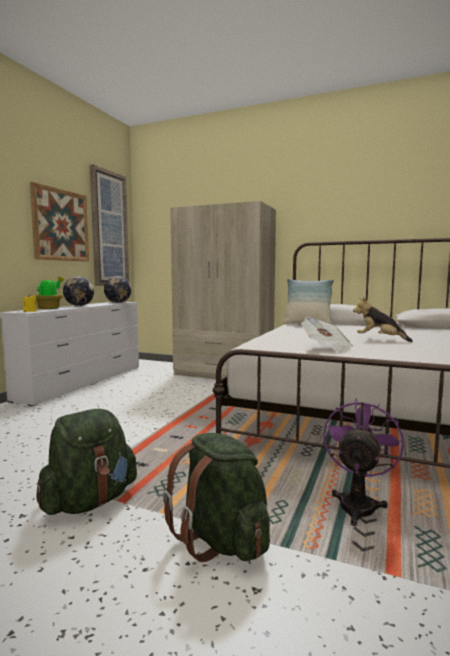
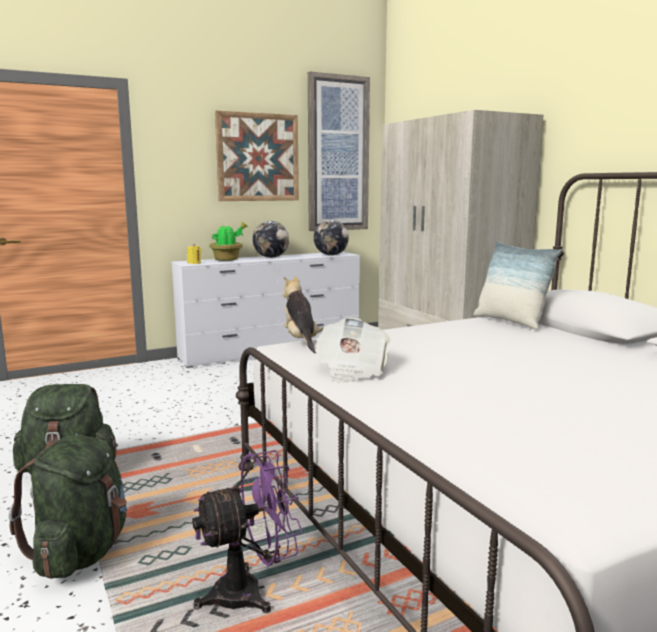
camera: 40 degrees right, 5 degrees up
plush toy [353,297,413,342] -> plush toy moved to [283,276,323,353]

